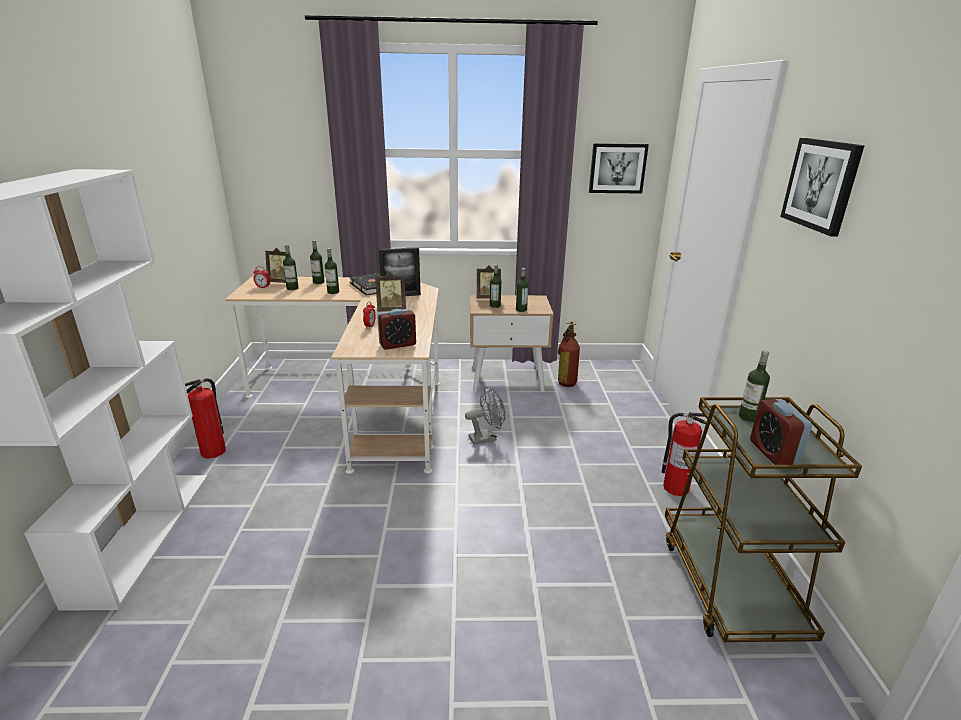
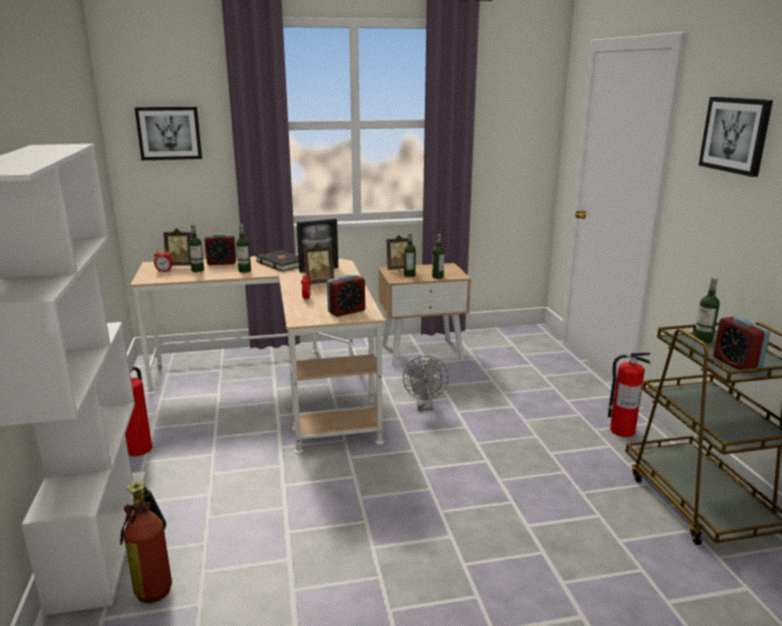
camera: 10 degrees left, 5 degrees down
bottle [310,240,325,284] -> alarm clock [205,233,237,265]
grey fan [465,387,505,444] -> grey fan turned 120 degrees clockwise [403,356,449,410]
fire extinguisher [558,321,580,387] -> fire extinguisher moved to [120,482,172,603]
picture [589,143,649,194] -> picture moved to [135,107,202,160]

